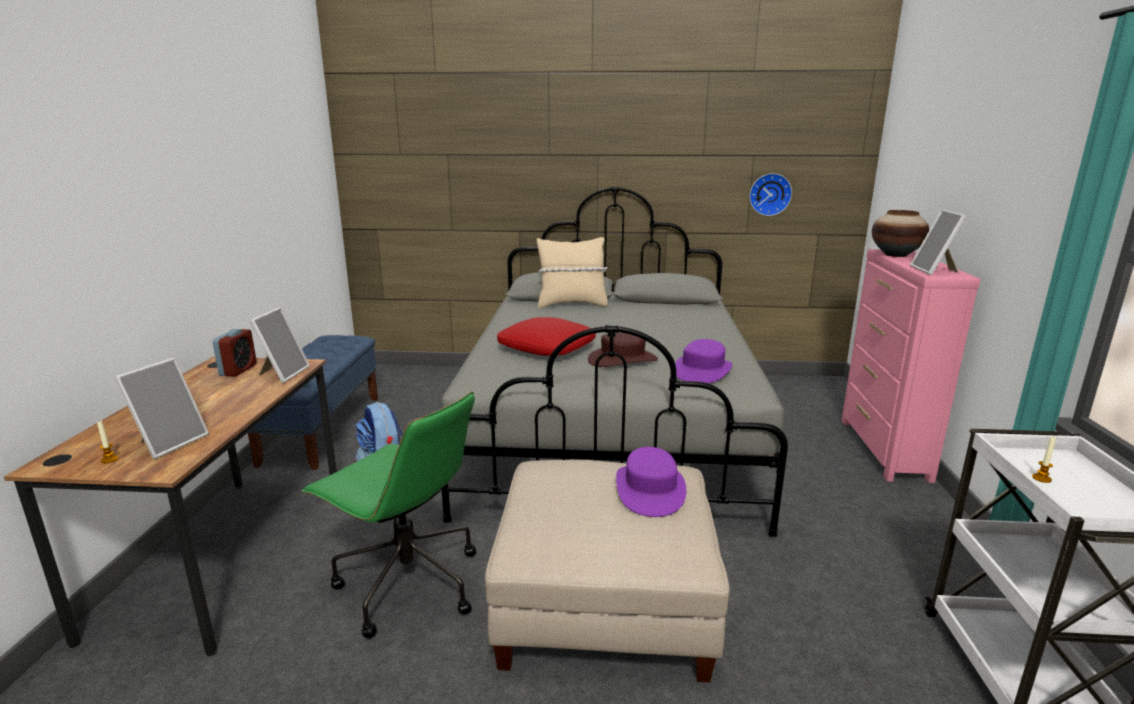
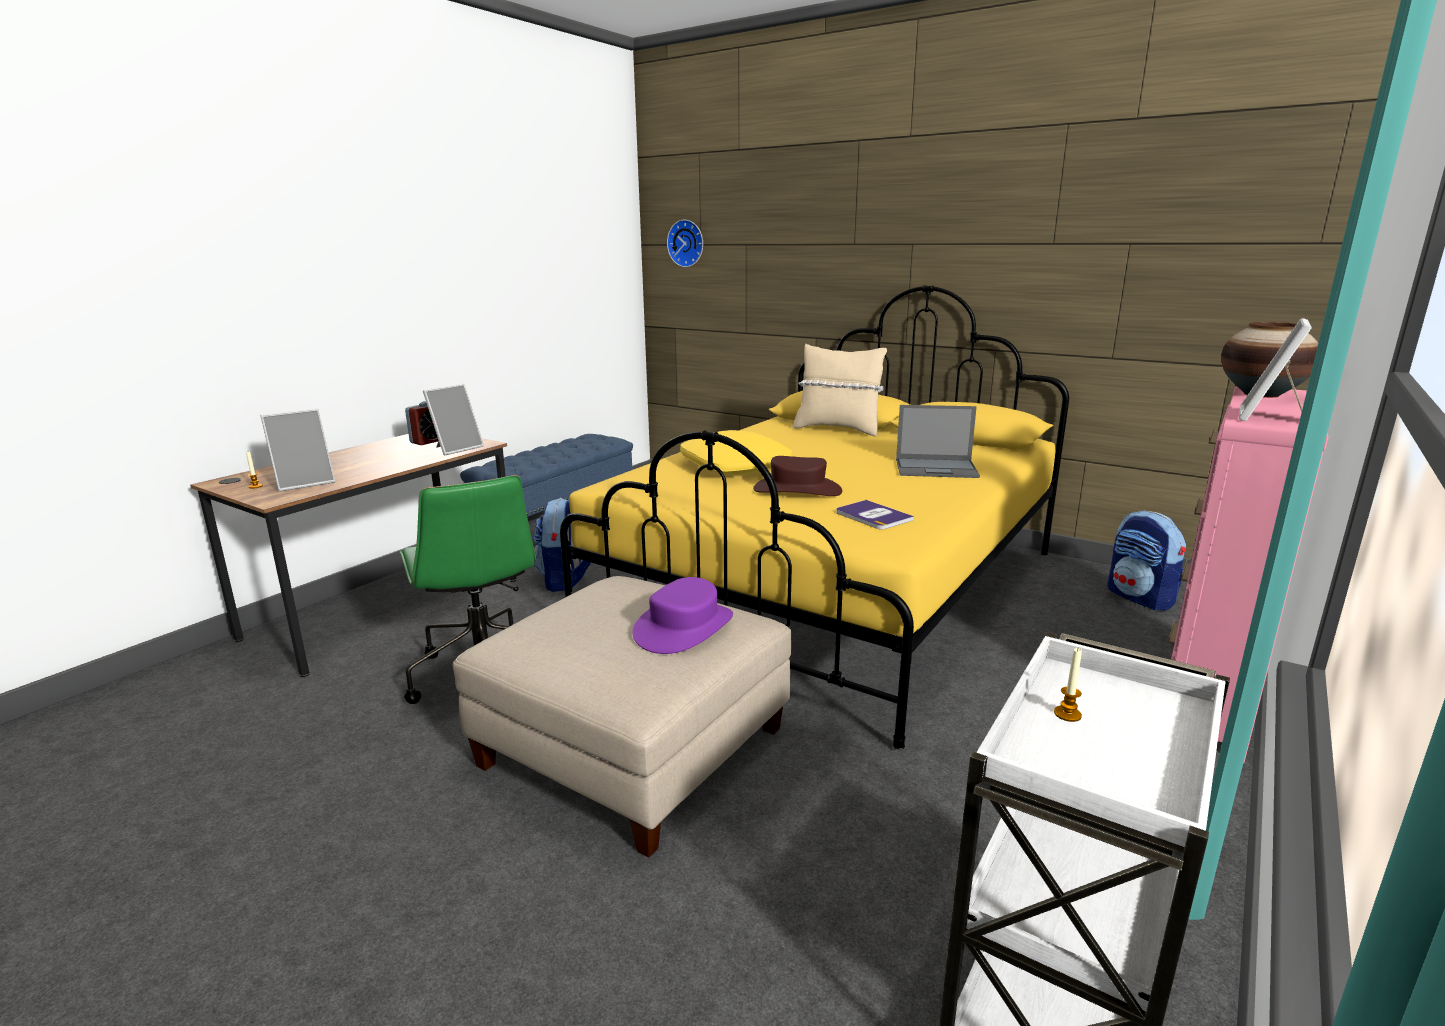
camera: 30 degrees right, 0 degrees up
grey bed [441,187,788,537] -> yellow bed [560,285,1069,749]
red pillow [497,317,596,356] -> yellow pillow [680,430,792,474]
purple hat [675,339,733,383] -> book [836,500,914,530]
wall clock [749,173,792,216] -> wall clock moved to [667,220,703,267]
none -> laptop [896,405,980,478]
none -> backpack [1107,511,1186,611]

